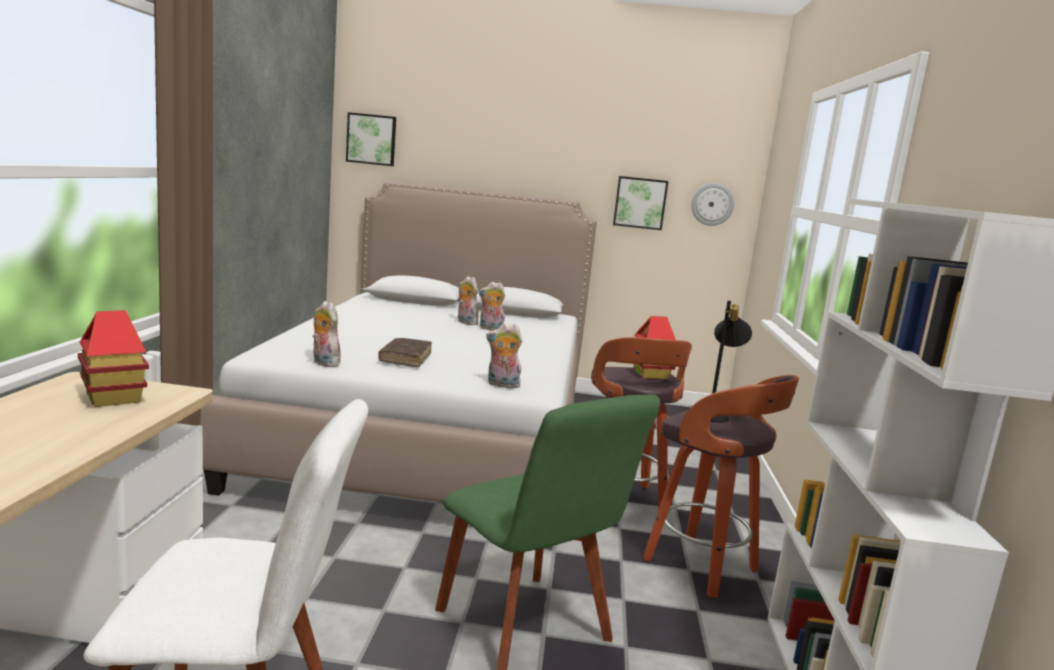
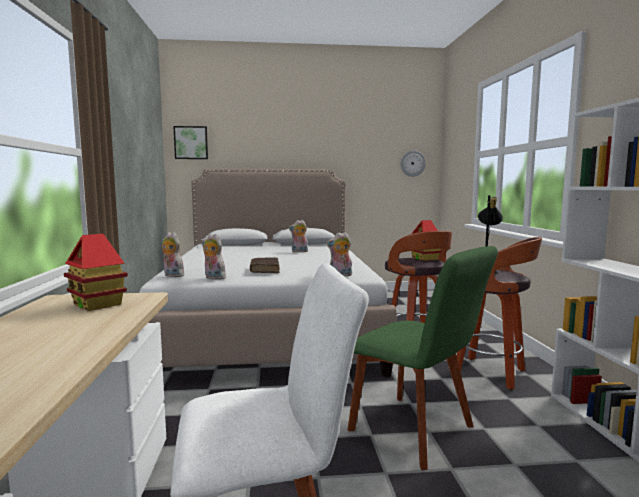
camera: 10 degrees left, 5 degrees down
plush toy [458,276,479,325] -> plush toy moved to [161,232,184,277]
picture [613,176,668,230] -> none

